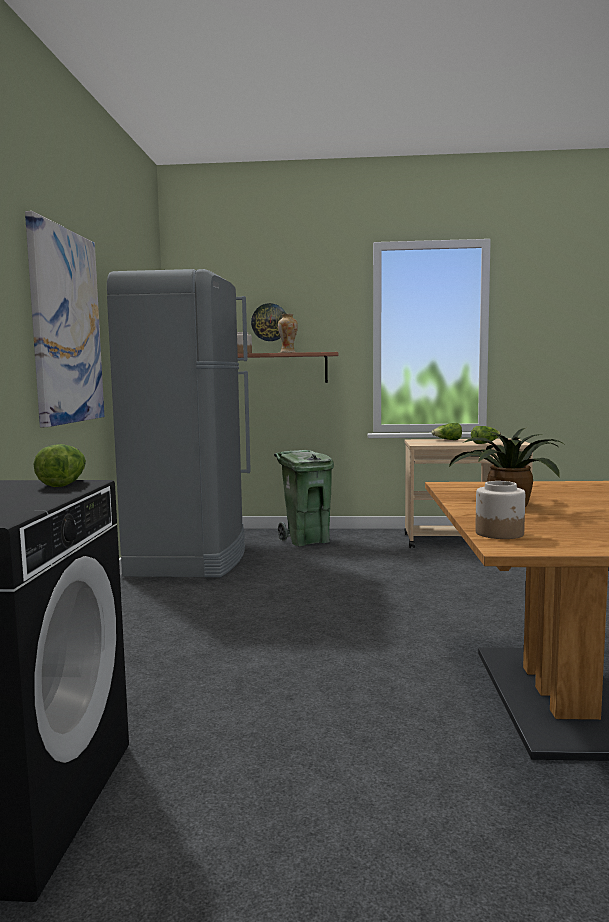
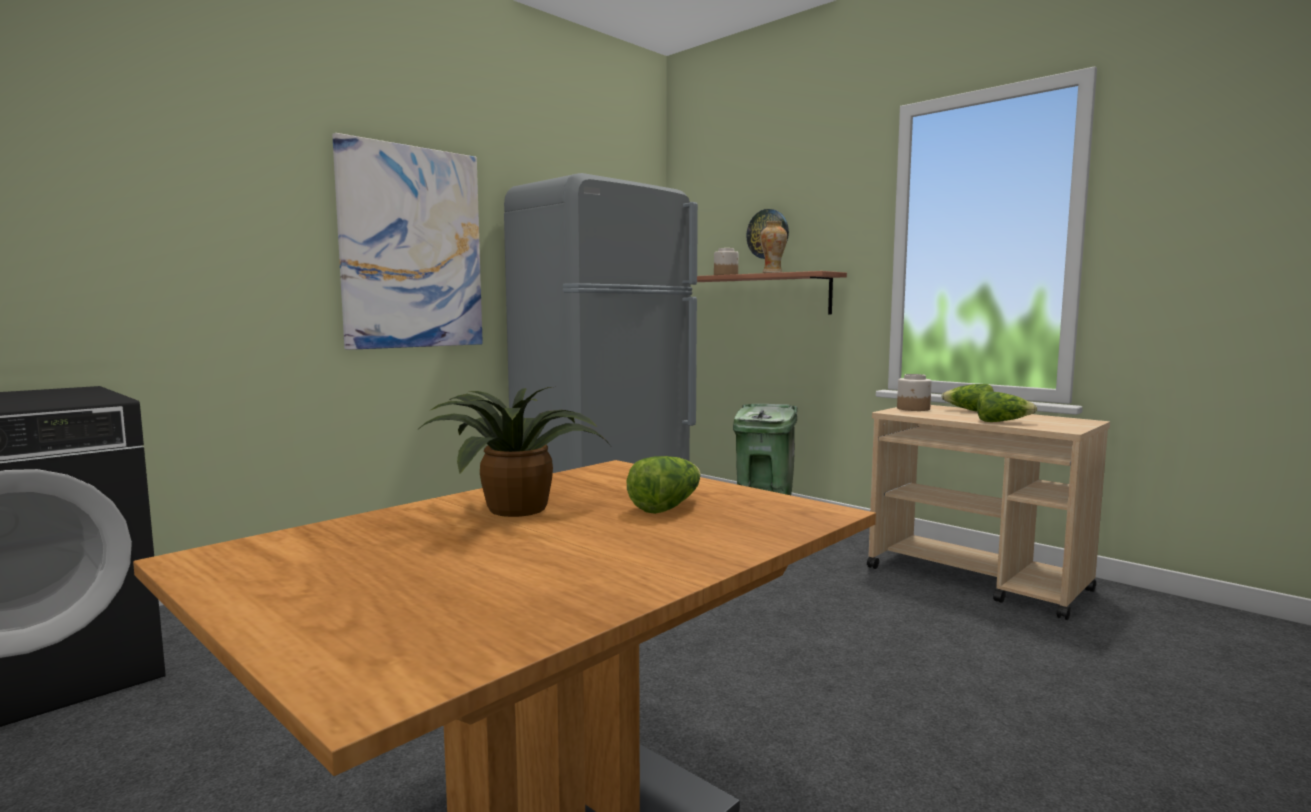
camera: 40 degrees right, 0 degrees up
lettuce [34,444,86,487] -> lettuce moved to [627,456,701,514]
jar [475,481,525,539] -> jar moved to [897,374,932,411]

